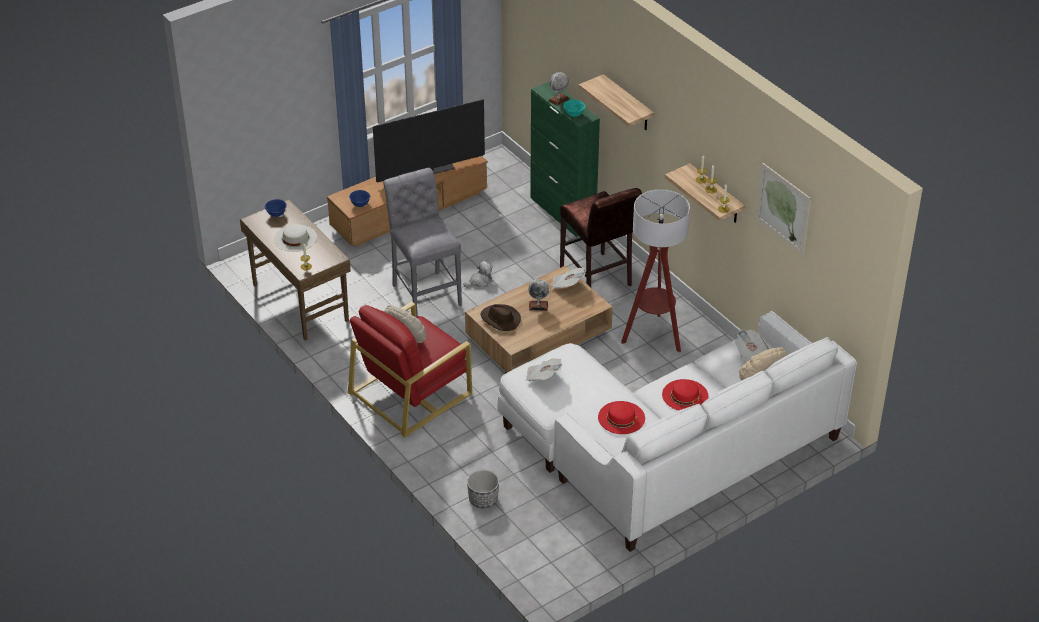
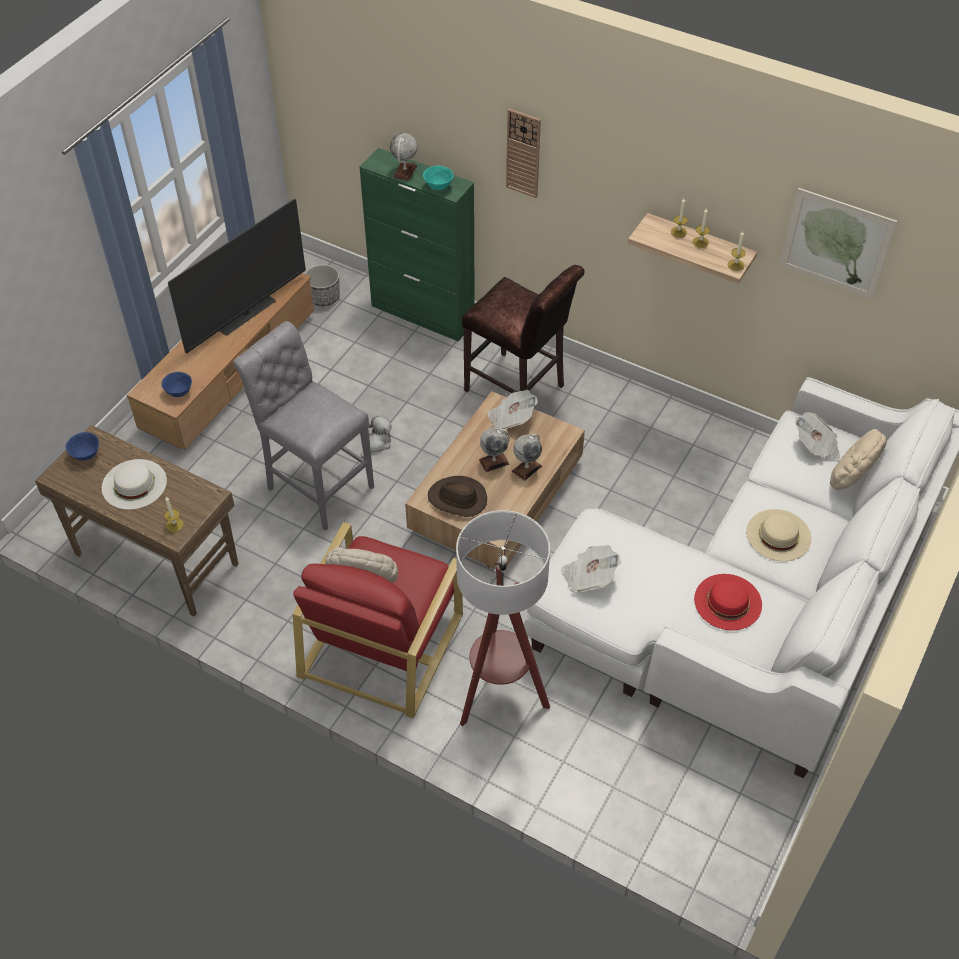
camera: 25 degrees left, 10 degrees up
planter [467,470,499,508] -> planter moved to [305,264,340,306]
shelf [579,74,654,130] -> wall clock [506,109,541,198]
floor lamp [621,189,690,352] -> floor lamp moved to [456,510,550,726]
red hat [662,379,709,411] -> beige hat [746,509,811,561]
none -> globe [512,434,542,481]

